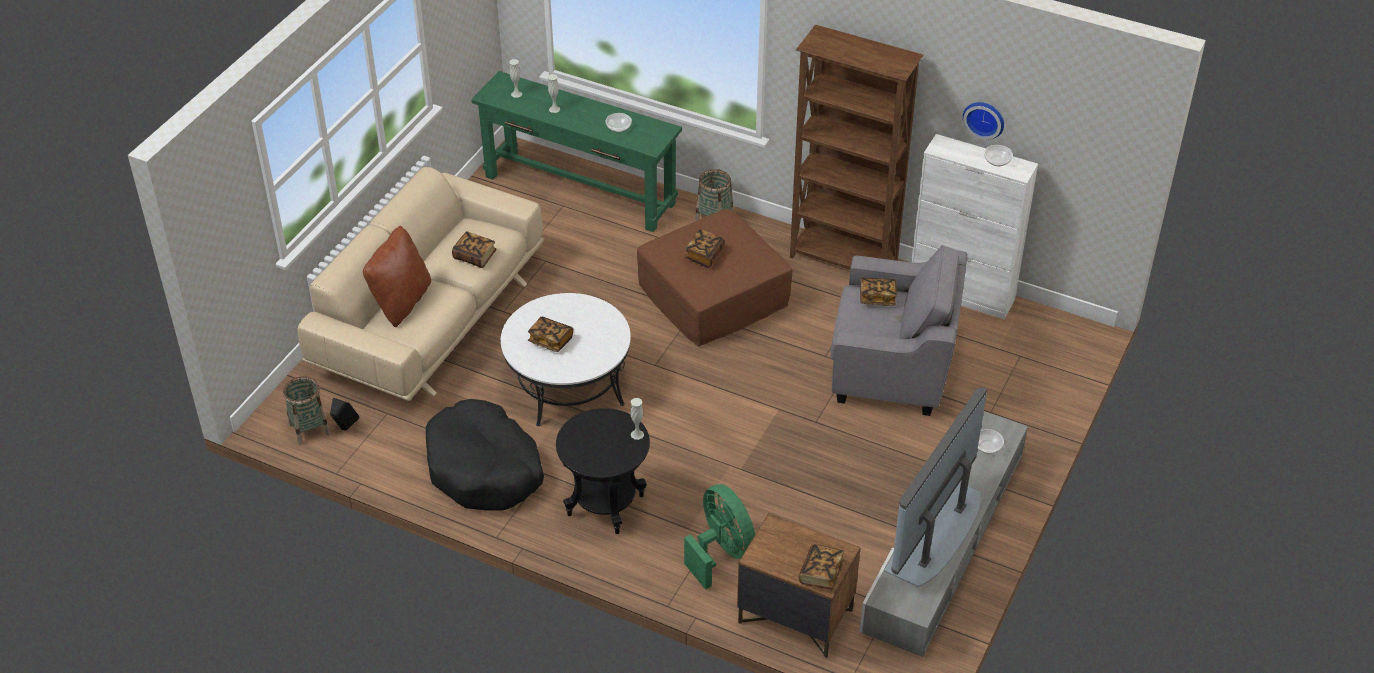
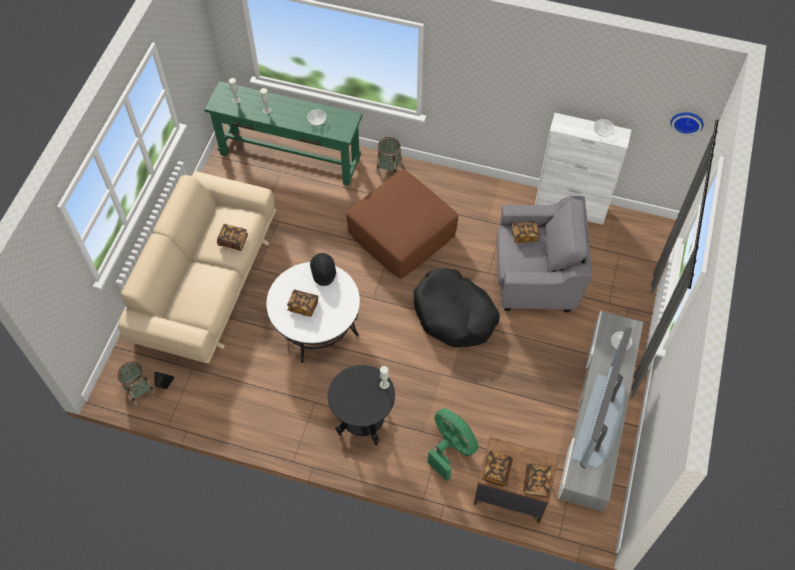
camera: 10 degrees left, 15 degrees up
brown pillow [363,226,431,327] -> none
black dog bed [426,399,544,511] -> black dog bed moved to [414,269,500,348]
book [684,229,725,268] -> book moved to [482,451,513,486]
brown bookcase [790,25,924,270] -> none
wall clock [963,102,1004,140] -> wall clock moved to [670,112,704,136]
none -> black hat [310,253,336,286]

